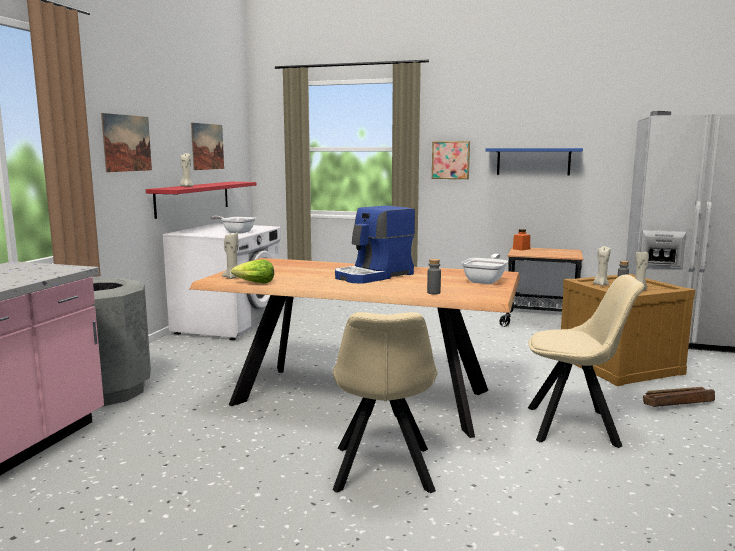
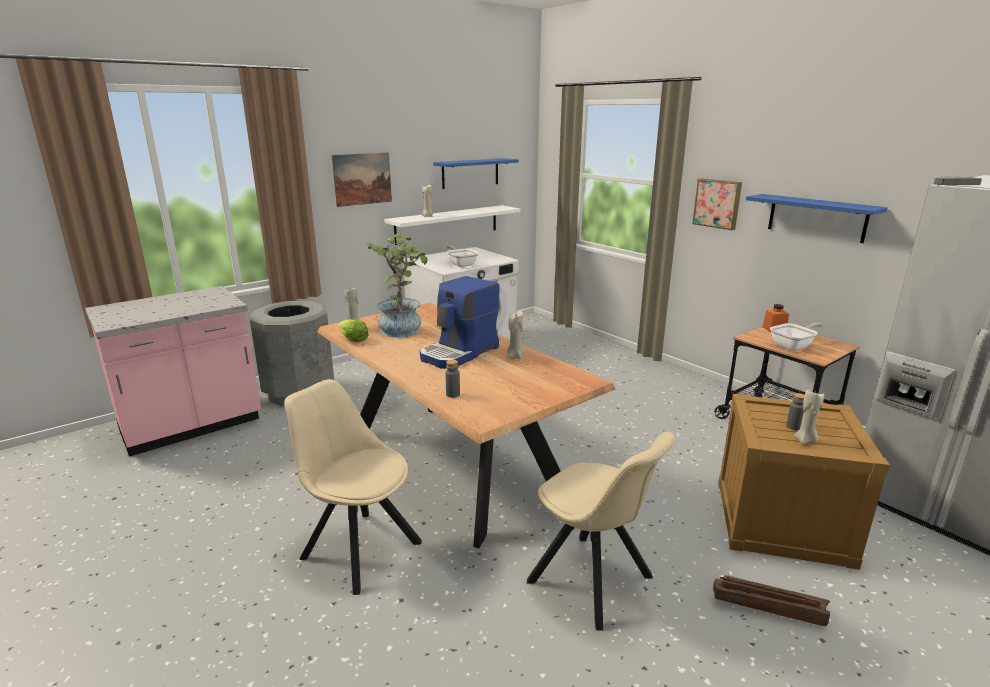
camera: 35 degrees right, 10 degrees up
red shelf [146,182,256,219] -> white shelf [384,205,520,245]
picture [191,123,224,170] -> blue shelf [433,158,519,189]
beige chair [332,312,437,493] -> beige chair turned 90 degrees clockwise [284,379,422,595]
coffee machine [335,206,415,284] -> coffee machine turned 45 degrees counterclockwise [420,276,500,369]
frying pan [462,254,508,284] -> frying pan moved to [770,323,823,351]
beige candle [593,246,610,286] -> beige candle moved to [507,311,526,359]
none -> potted plant [363,233,428,337]

